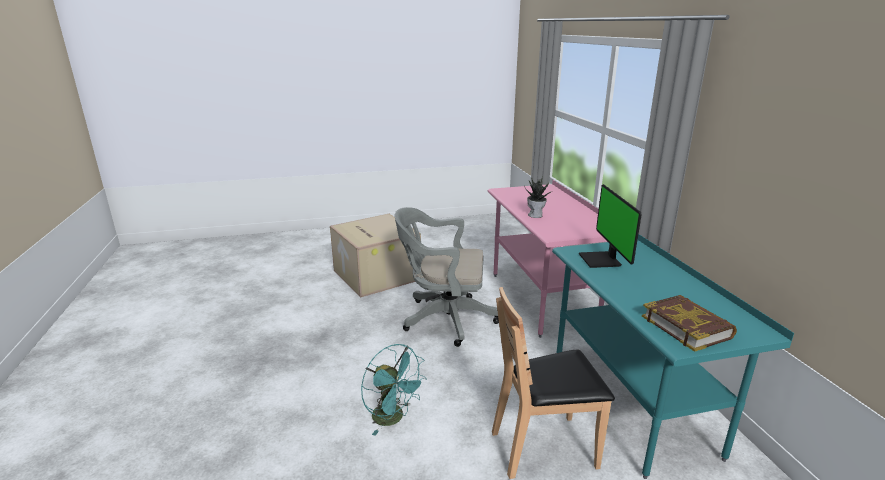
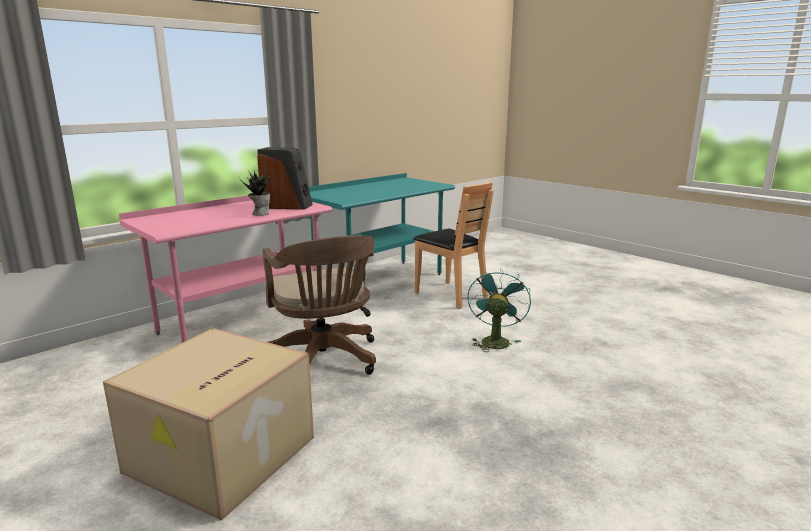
camera: 120 degrees left, 5 degrees down
grey office chair [395,207,499,347] -> brown office chair [263,235,376,375]
monitor [579,184,642,268] -> none
book [642,295,737,352] -> none
none -> speaker [257,147,313,210]

